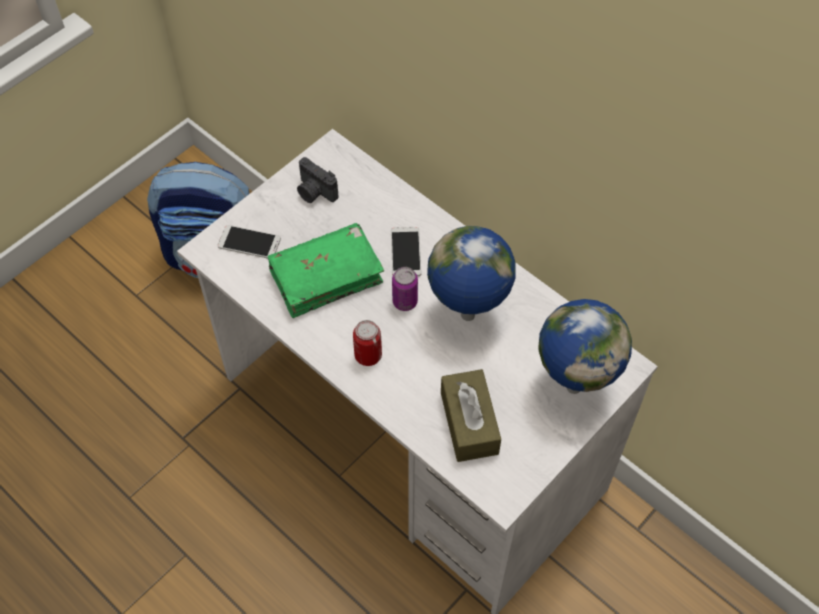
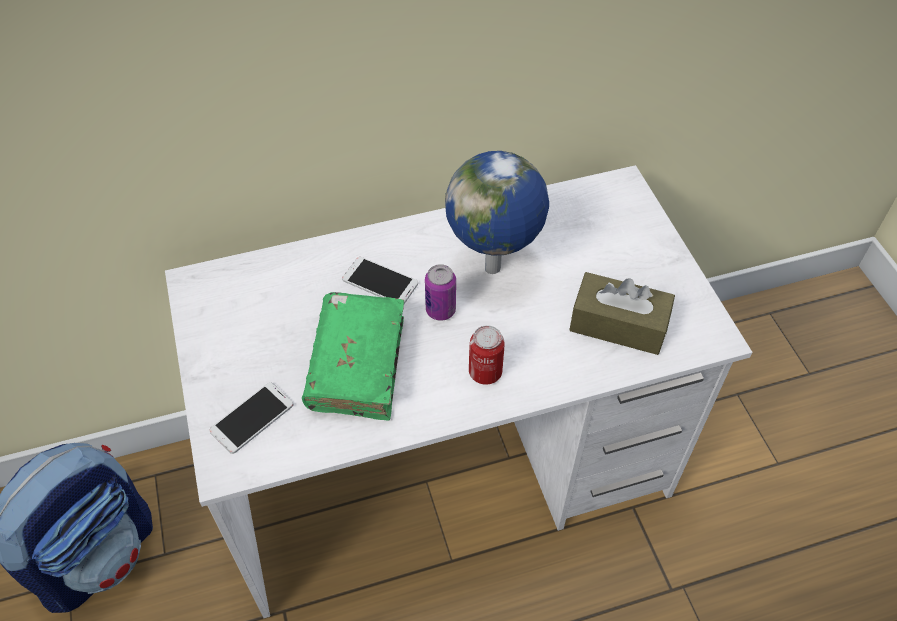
camera: 60 degrees left, 5 degrees down
camera [297,157,339,203] -> none
globe [538,299,632,394] -> none

